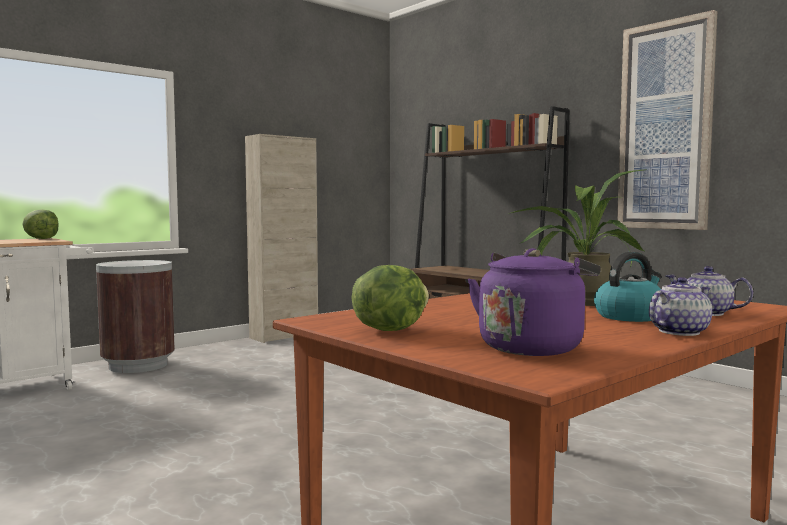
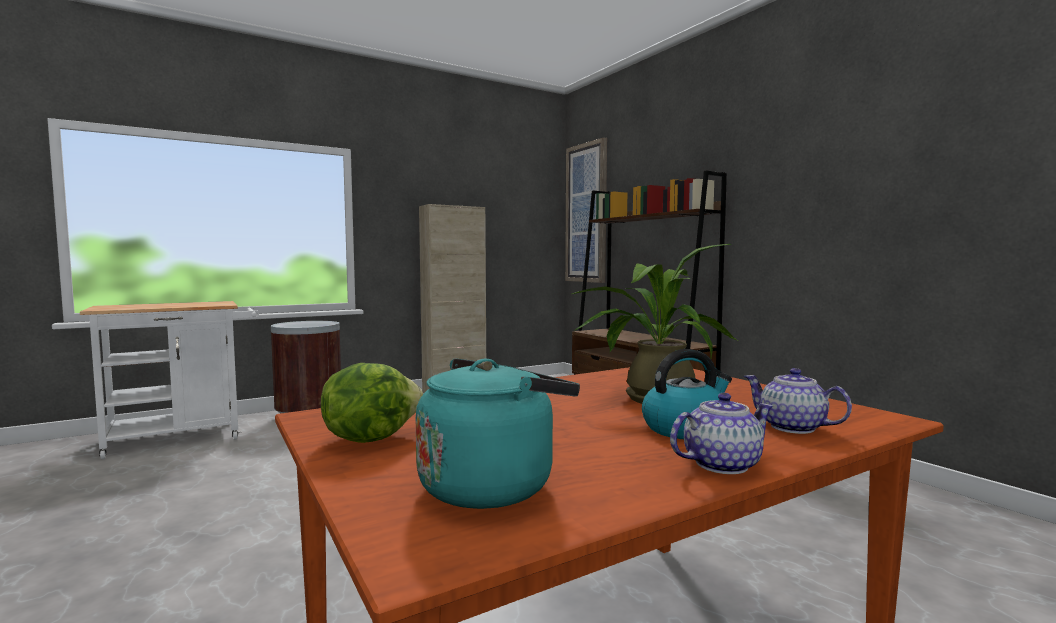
camera: 10 degrees right, 0 degrees up
lettuce [22,210,59,239] -> none
purple kettle [467,248,601,356] -> turquoise kettle [416,359,580,509]
picture [617,10,717,230] -> picture moved to [565,137,607,283]

